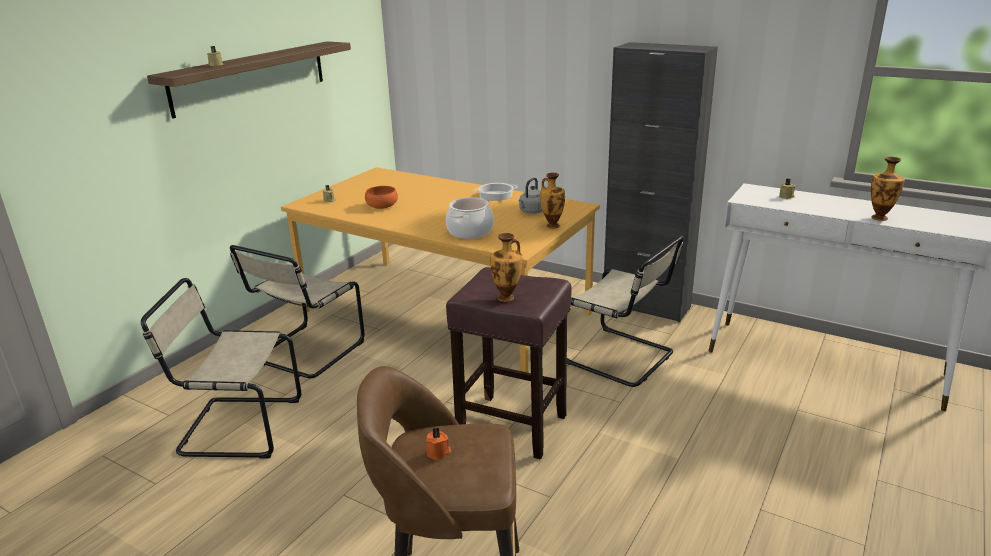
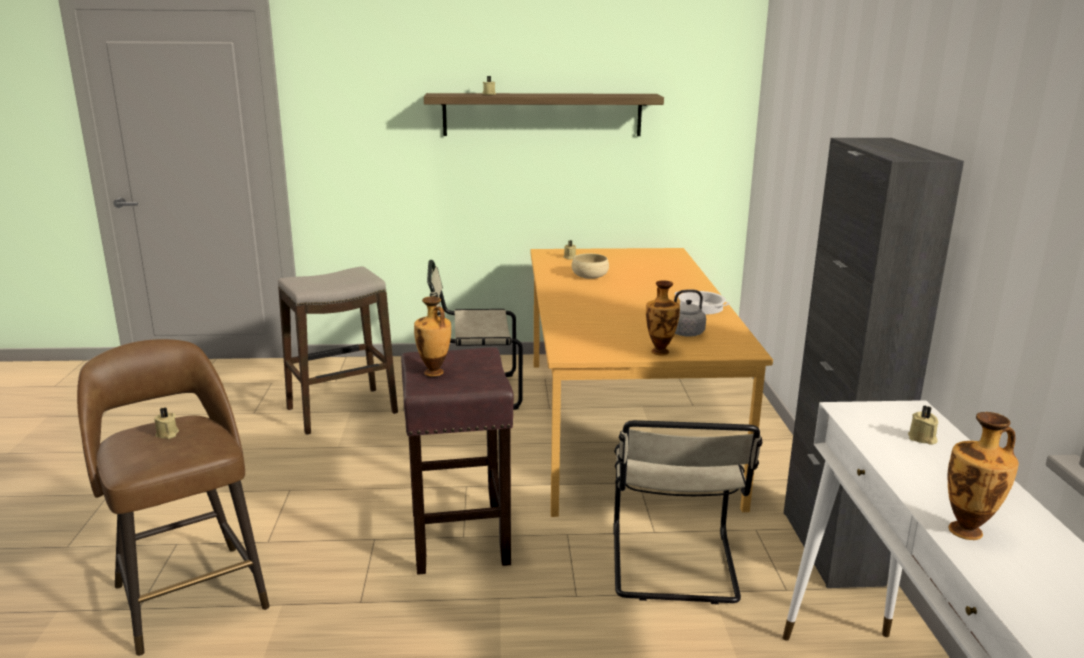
camera: 55 degrees right, 5 degrees down
beige chair [141,278,301,459] -> stool [278,266,398,435]
orange bowl [365,186,398,209] -> beige bowl [572,254,609,279]
orange candle [426,428,451,461] -> beige candle [154,407,179,439]
cooking pot [446,197,494,239] -> none

